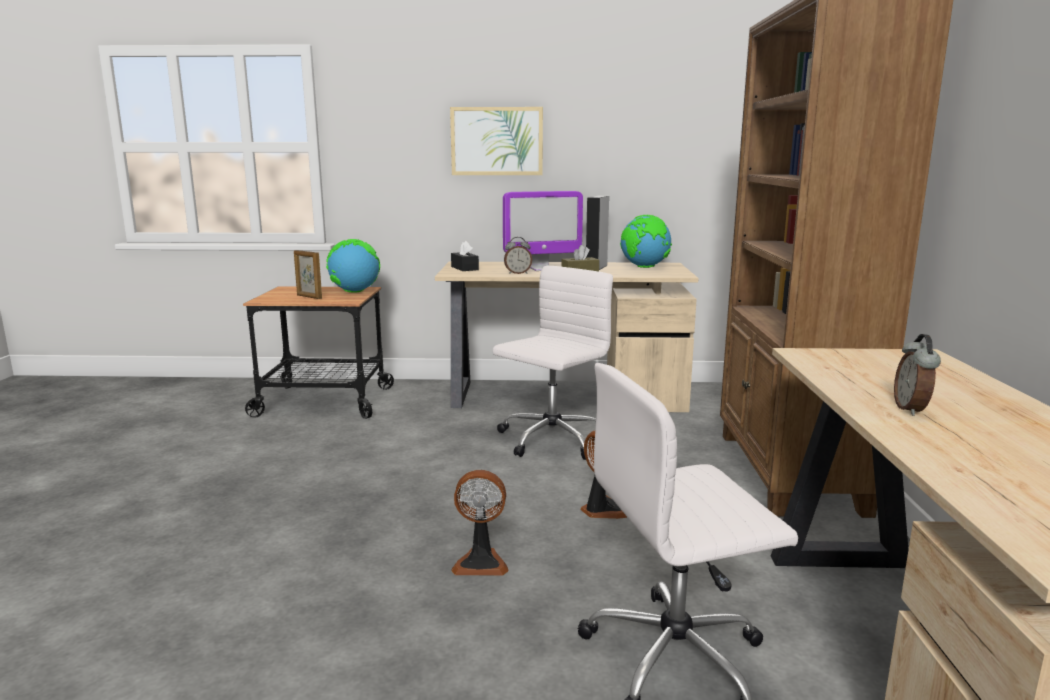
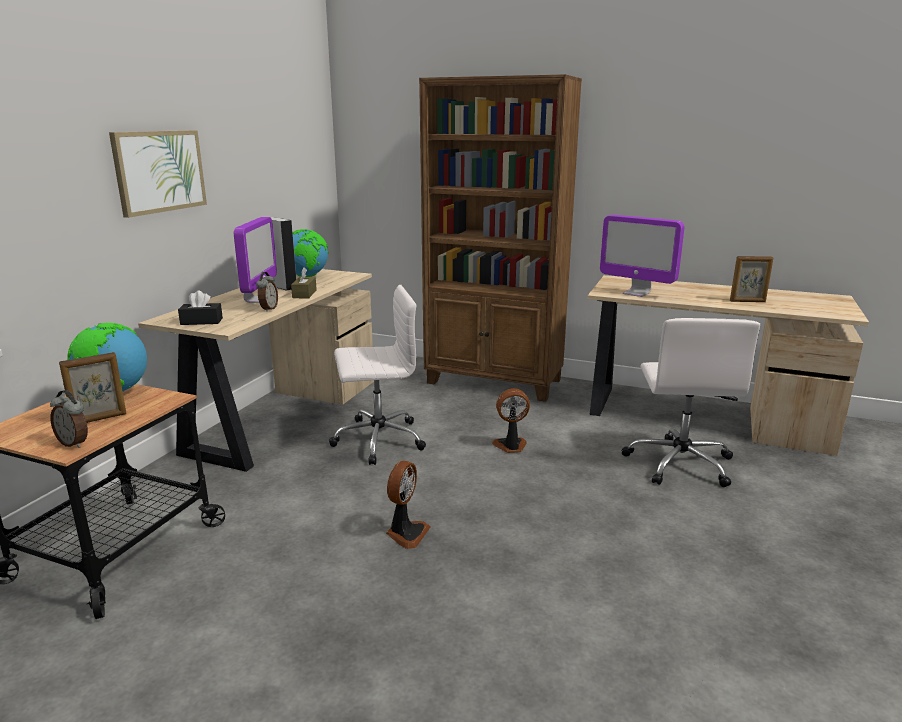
camera: 70 degrees left, 5 degrees up
fan [451,470,508,576] -> fan moved to [386,461,431,549]
white office chair [493,266,613,460] -> white office chair turned 105 degrees clockwise [329,285,426,465]
alarm clock [894,334,941,416] -> alarm clock moved to [50,390,88,448]
none -> monitor [600,215,684,297]
none -> picture frame [730,256,774,302]

